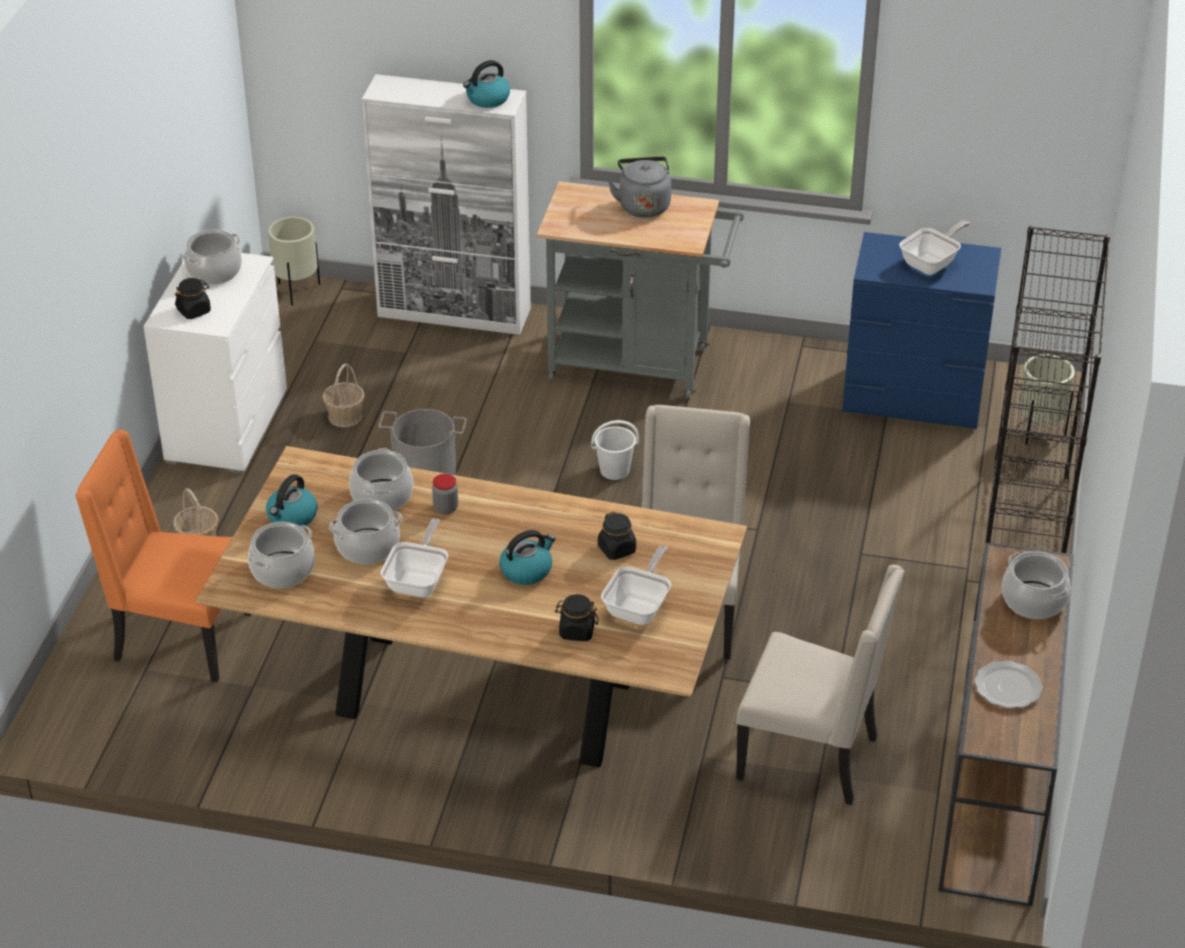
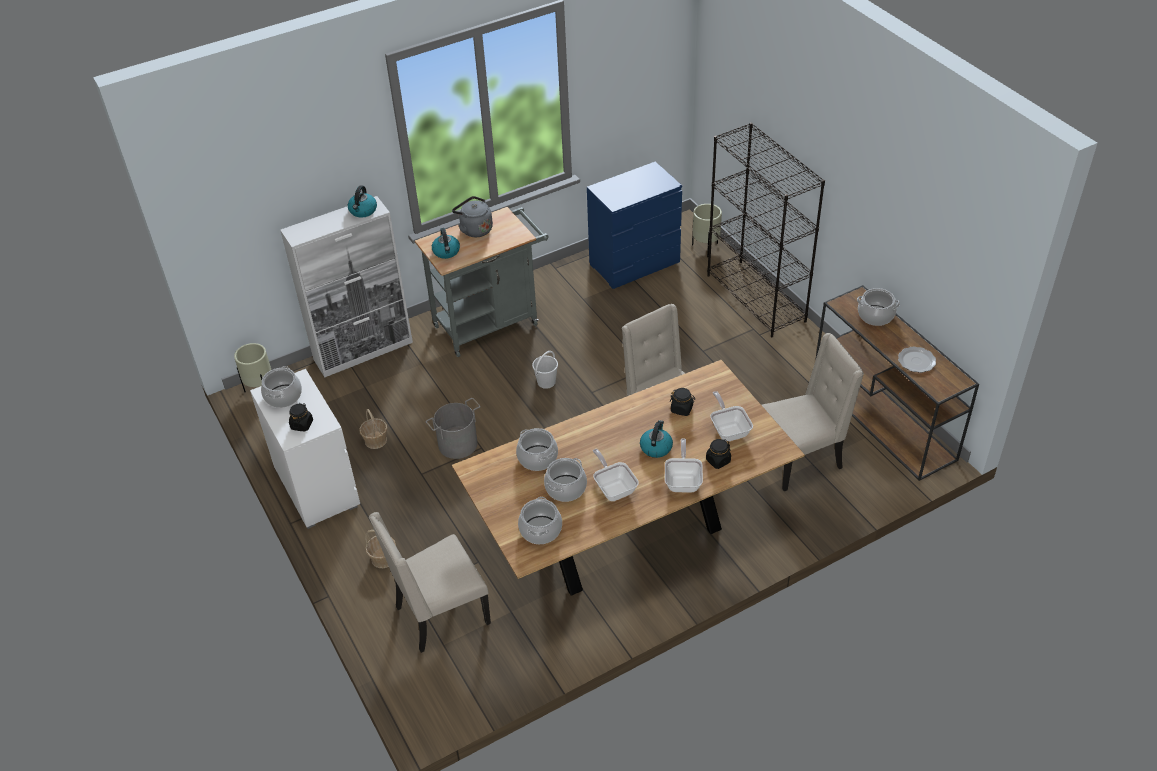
camera: 40 degrees left, 5 degrees up
orange chair [75,430,251,682] -> beige chair [369,512,491,653]
kettle [266,474,318,526] -> kettle moved to [432,228,460,259]
jar [432,474,458,514] -> none
frying pan [899,221,970,275] -> frying pan moved to [665,439,703,493]

